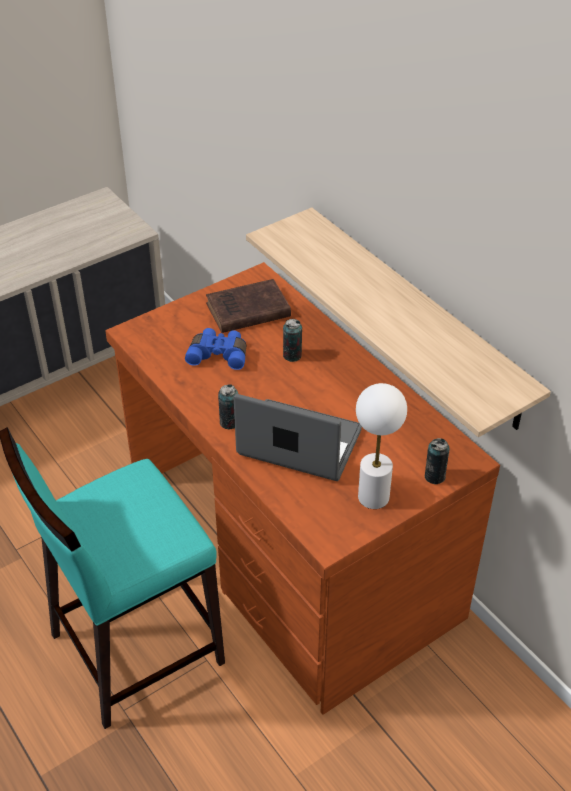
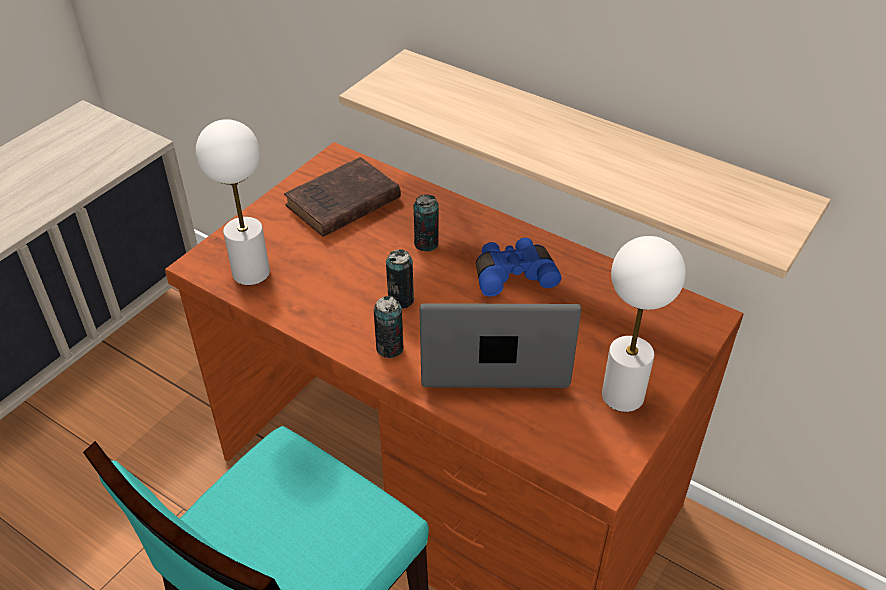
camera: 20 degrees left, 0 degrees up
blue binoculars [185,328,246,370] -> blue binoculars moved to [476,238,561,297]
can [425,438,450,484] -> can moved to [386,249,415,309]
none -> white table lamp [196,119,270,285]

